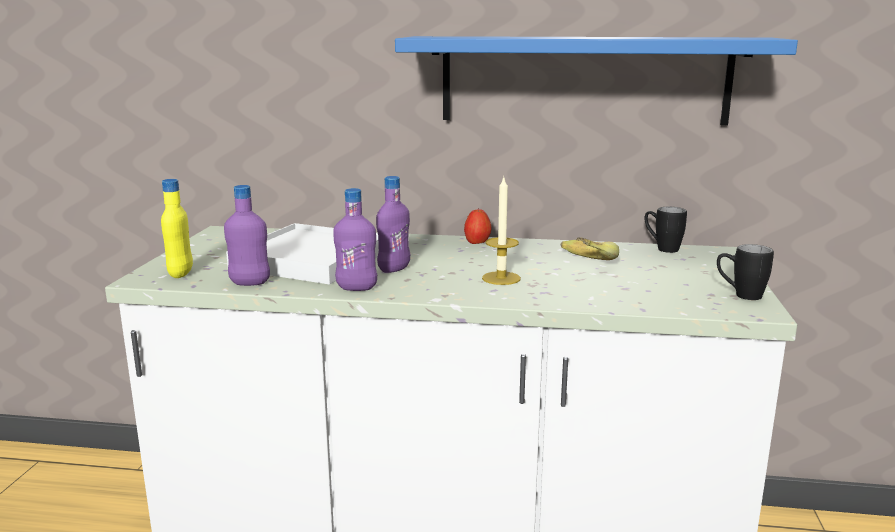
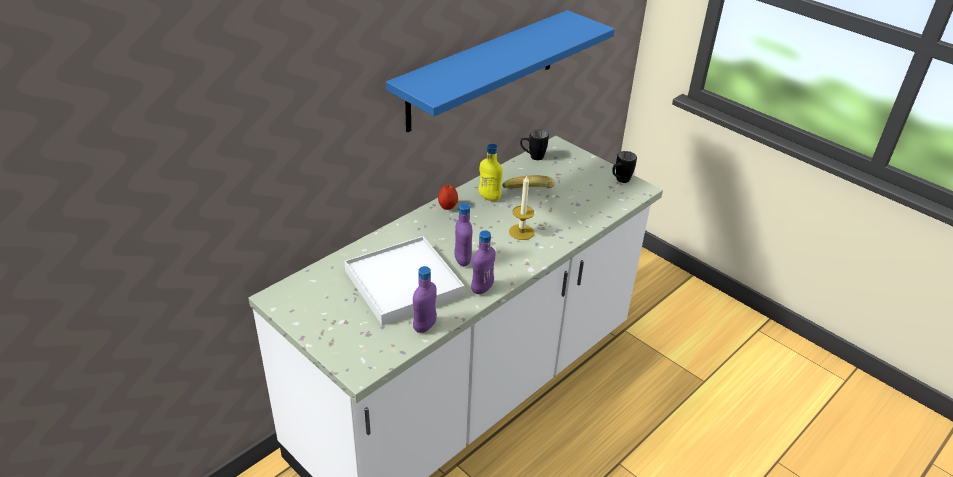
camera: 55 degrees left, 20 degrees up
yellow bottle [161,179,193,278] -> yellow bottle moved to [479,144,503,201]

